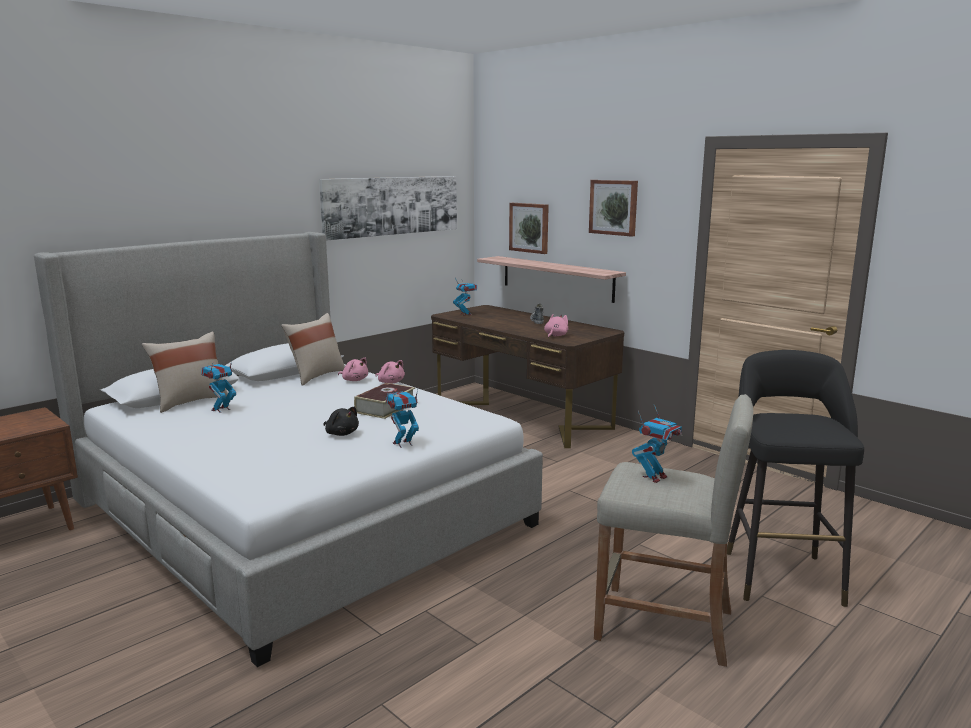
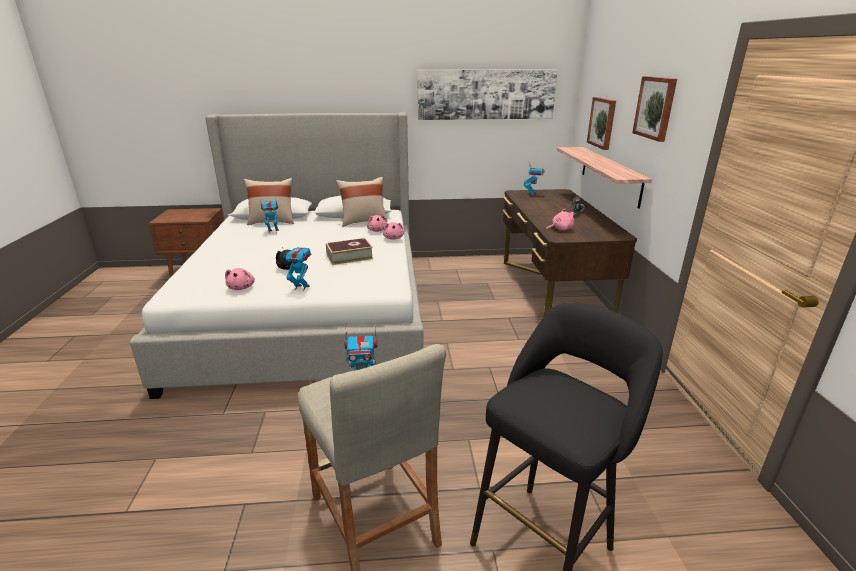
camera: 40 degrees right, 10 degrees up
none -> pink plush toy [225,268,255,290]

